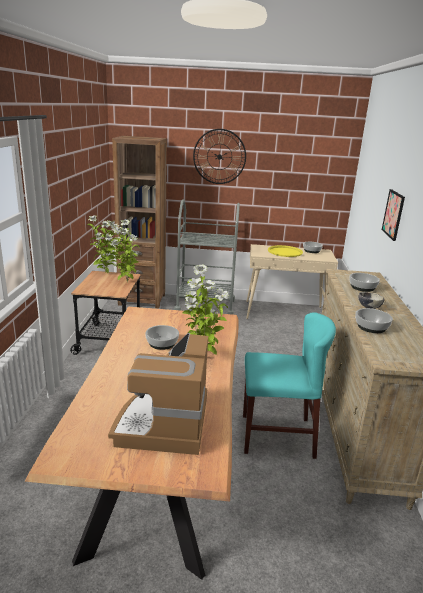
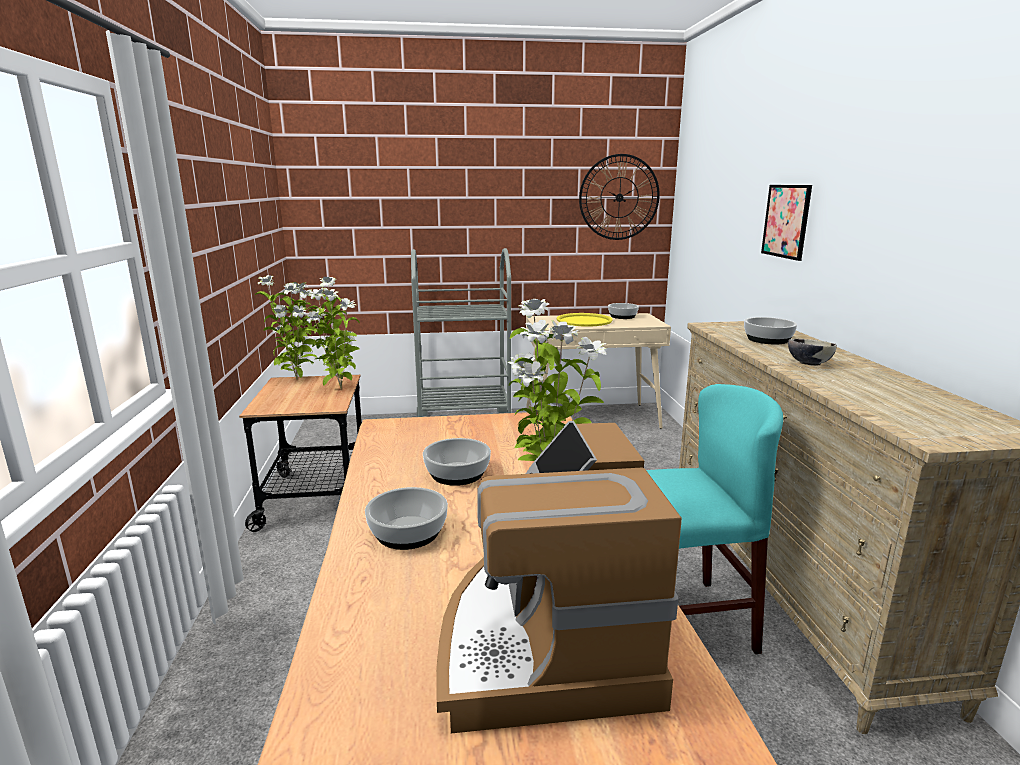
camera: 10 degrees left, 5 degrees down
brown bookcase [112,136,167,308] -> none
wall clock [193,129,246,184] -> wall clock moved to [579,154,660,240]
bowl [355,308,393,333] -> bowl moved to [365,487,448,550]

